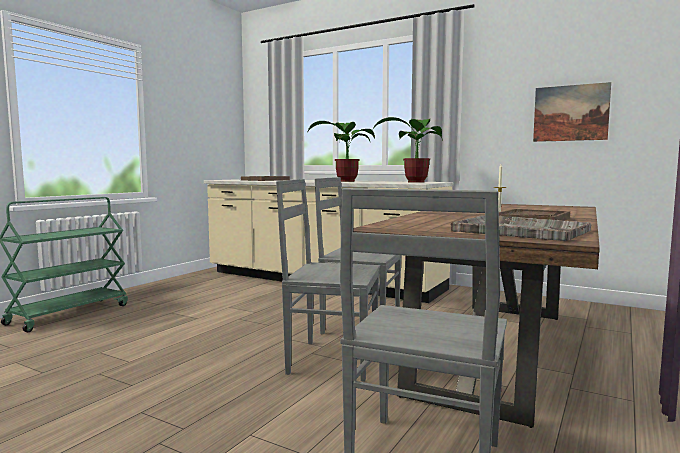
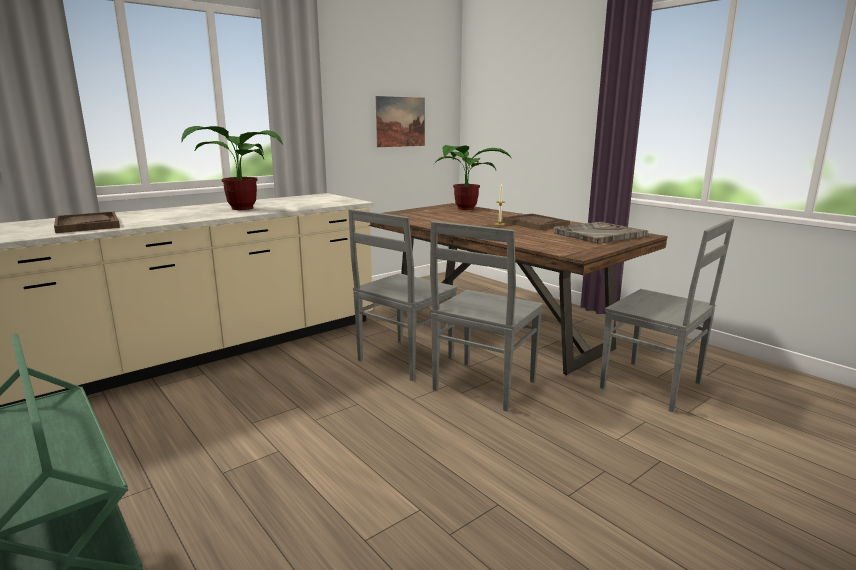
camera: 70 degrees left, 10 degrees up
potted plant [372,117,443,183] -> potted plant moved to [434,145,512,210]

